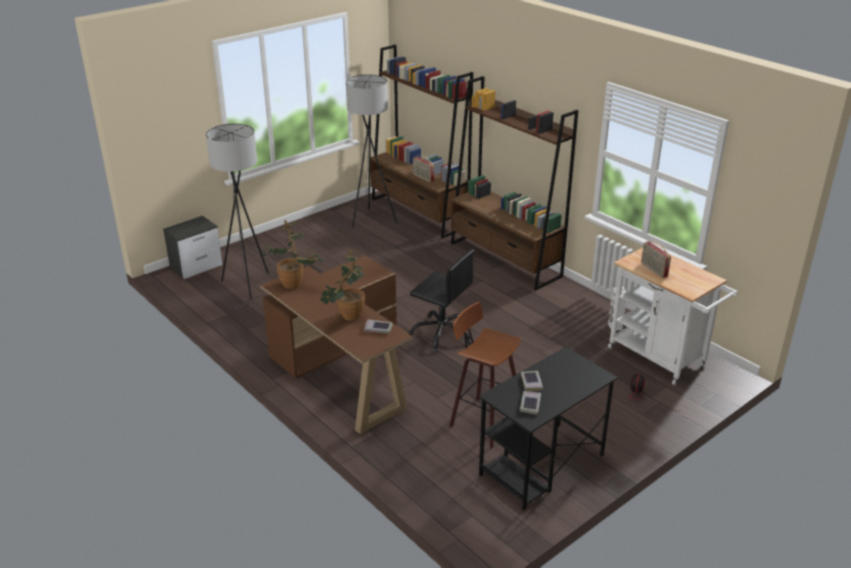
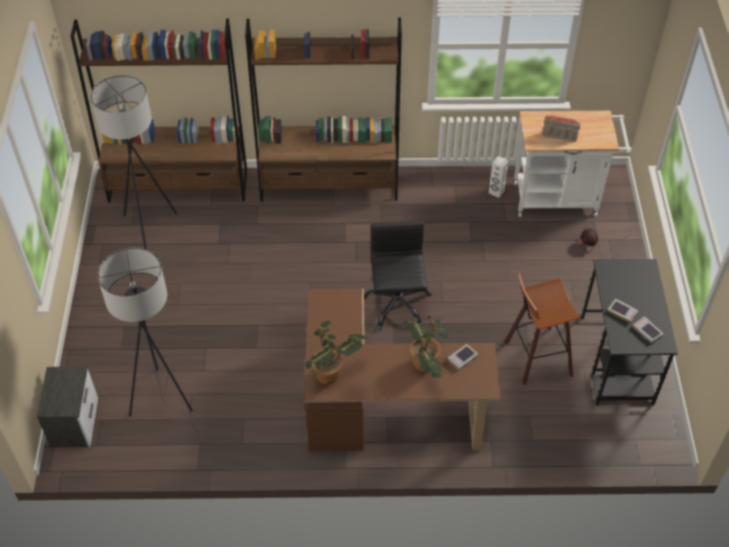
camera: 50 degrees left, 20 degrees up
black office chair [408,249,475,353] -> black office chair turned 75 degrees counterclockwise [364,221,432,330]
radio [413,156,434,182] -> none

